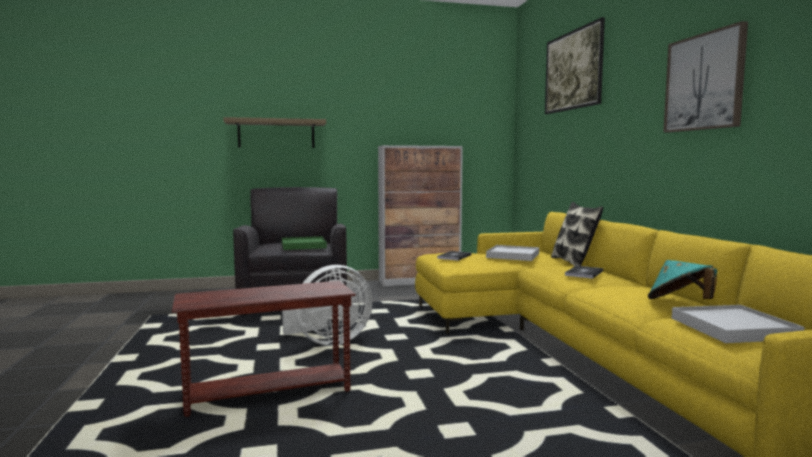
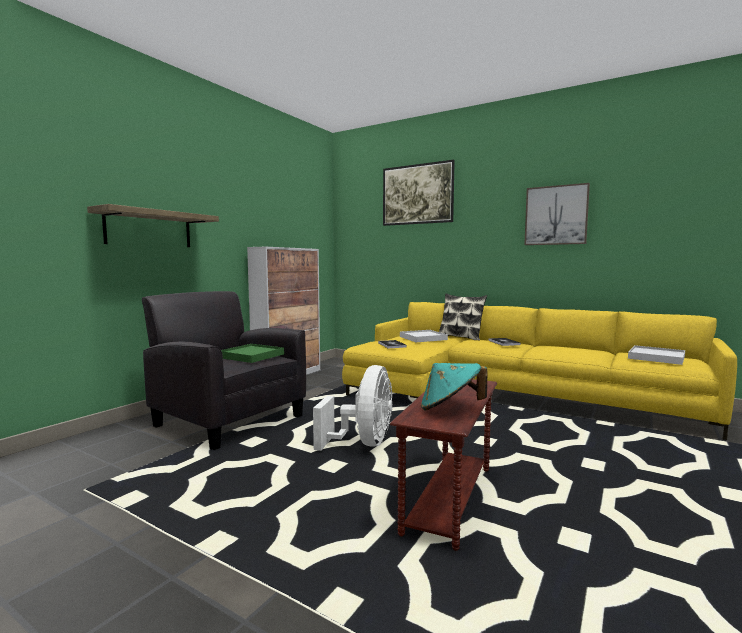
camera: 45 degrees left, 0 degrees up
turquoise hat [648,260,717,299] -> turquoise hat moved to [421,363,487,411]

